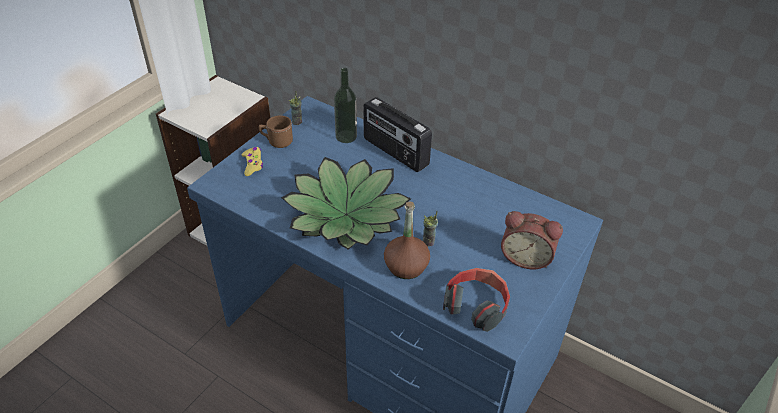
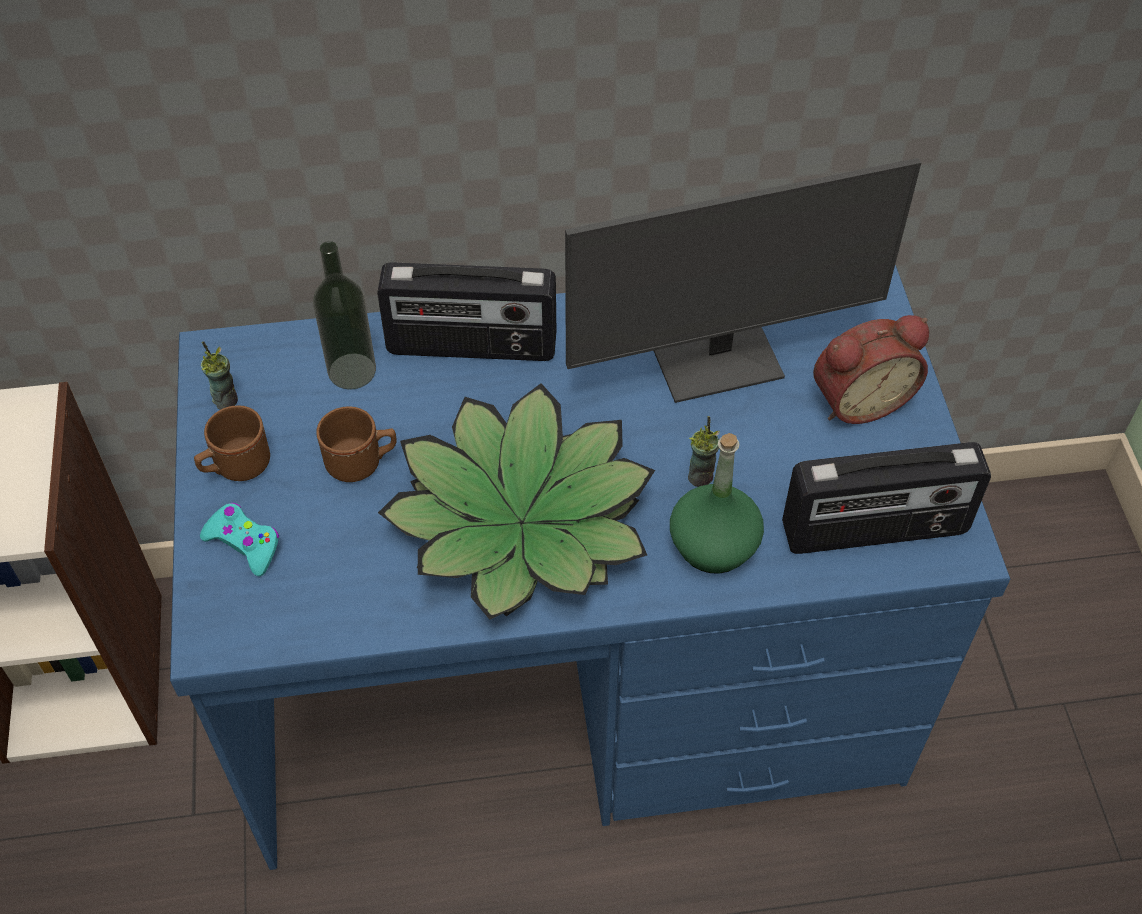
camera: 40 degrees left, 10 degrees up
yellow game controller [242,147,263,176] -> turquoise game controller [200,503,279,577]
brown bottle [384,201,430,279] -> green bottle [670,433,764,574]
headphones [443,268,510,332] -> radio [782,442,991,554]
none -> brown mug [316,406,397,482]
none -> monitor [565,158,921,403]

